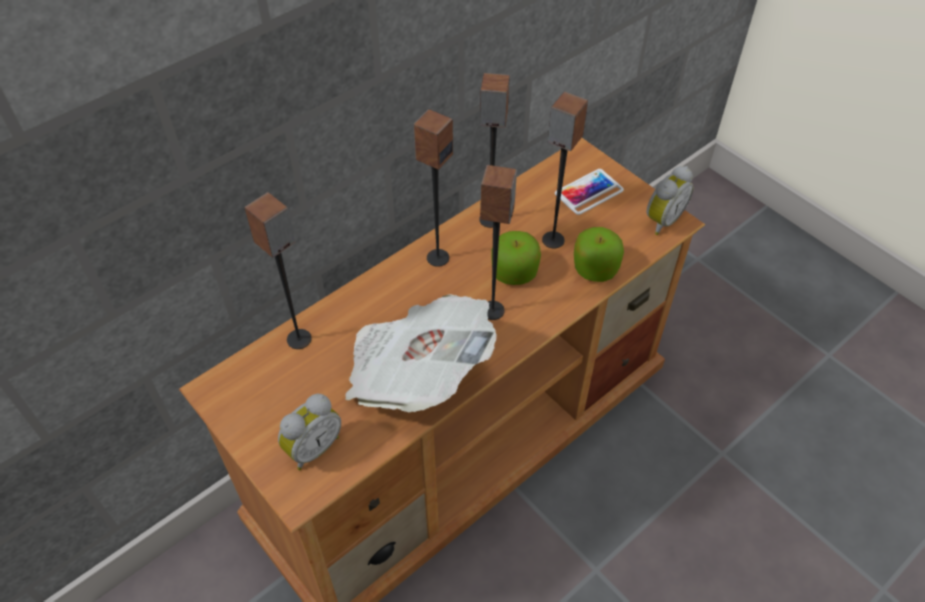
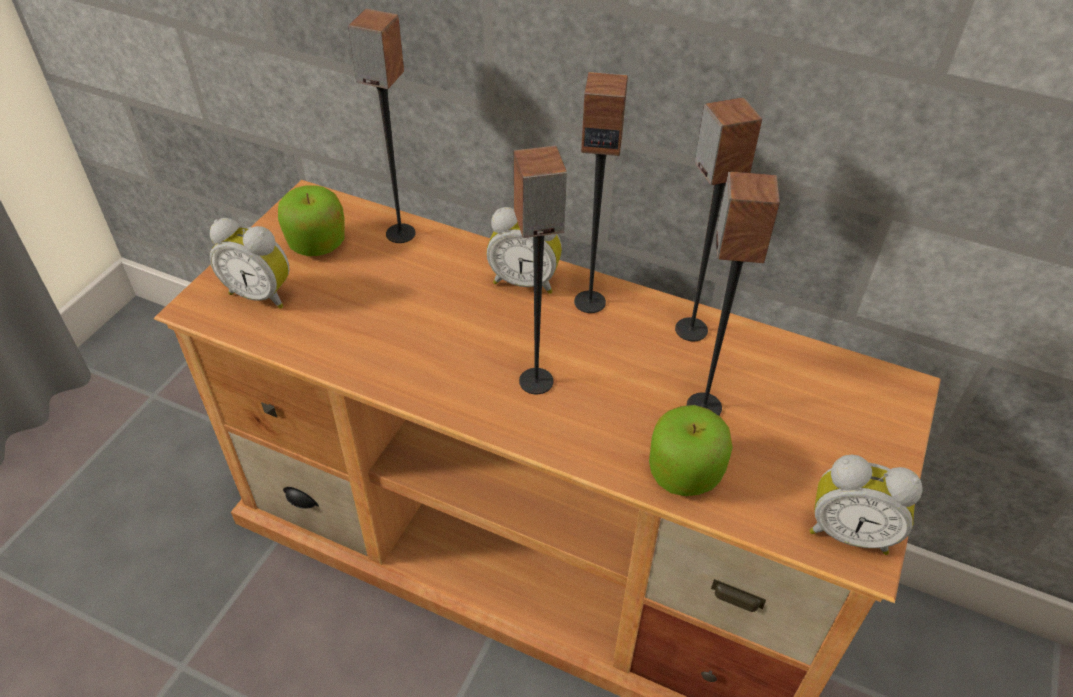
camera: 65 degrees right, 5 degrees down
newspaper [345,294,497,413] -> none
apple [491,231,541,285] -> apple moved to [278,185,345,256]
phone [555,169,624,215] -> none
none -> alarm clock [486,207,562,294]

